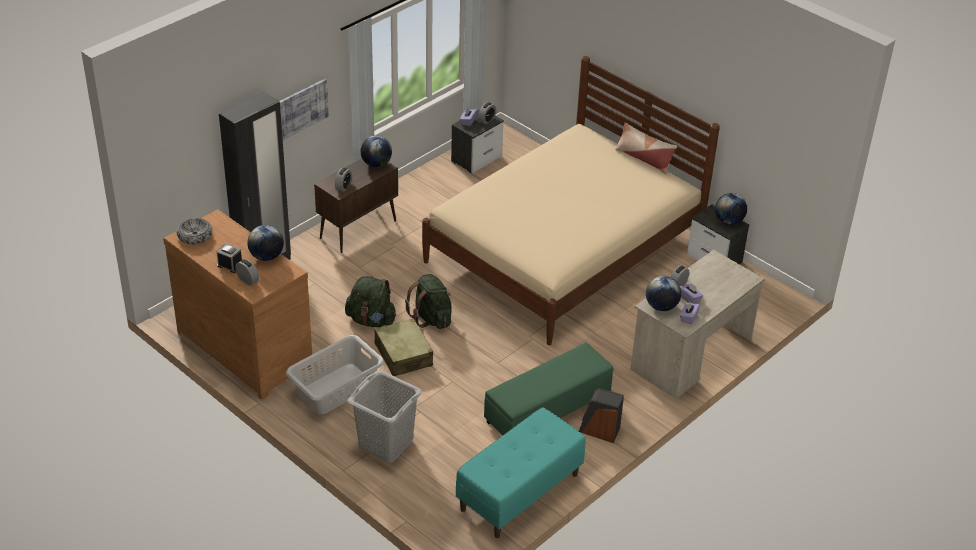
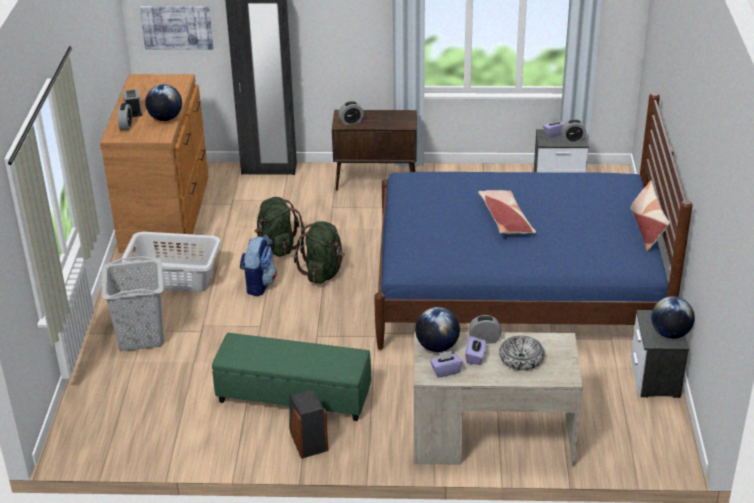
camera: 50 degrees right, 5 degrees down
bowl [177,218,213,245] -> bowl moved to [499,336,545,370]
picture [280,79,329,140] -> picture moved to [140,6,213,50]
globe [360,136,392,167] -> none
beige suitcase [374,318,433,376] -> backpack [240,236,277,296]
beige bed [422,56,720,345] -> blue bed [374,92,693,350]
turquoise bench [456,407,586,538] -> none
none -> pillow [478,190,536,234]

